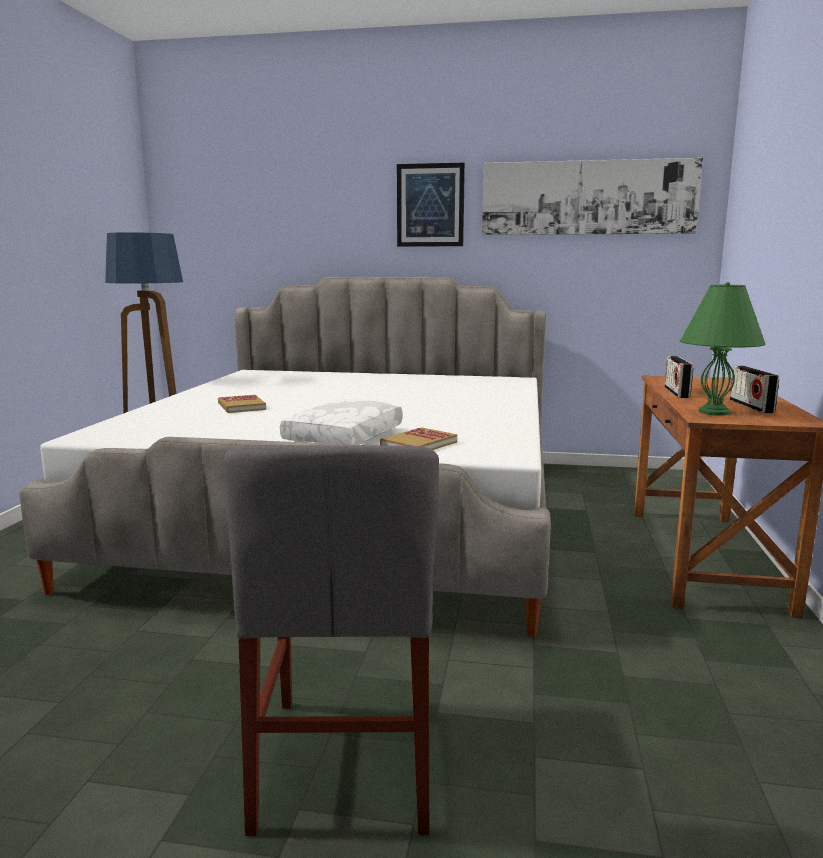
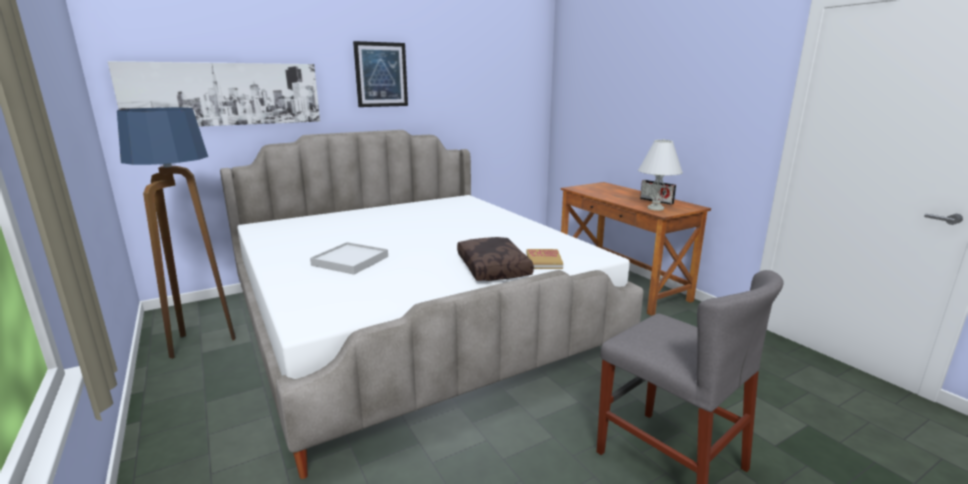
camera: 40 degrees left, 5 degrees up
book [218,395,266,413] -> white tray [310,242,388,275]
white pillow [280,399,403,445] -> brown pillow [457,237,534,281]
picture [482,158,703,235] -> picture moved to [108,61,320,127]
radio [665,356,693,398] -> none
green table lamp [679,282,766,416] -> white table lamp [638,139,683,211]

